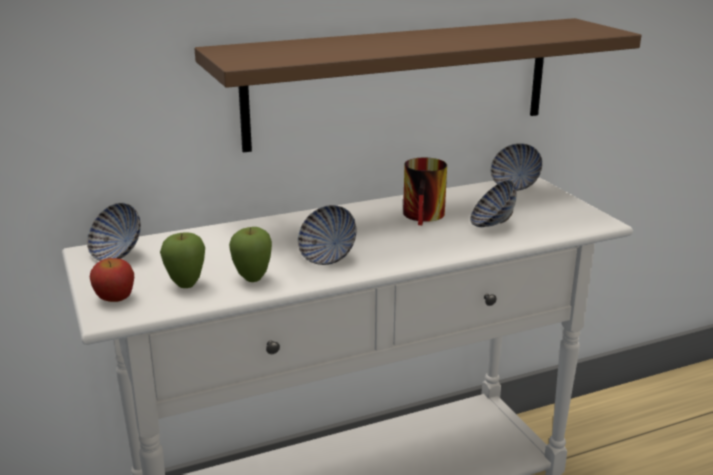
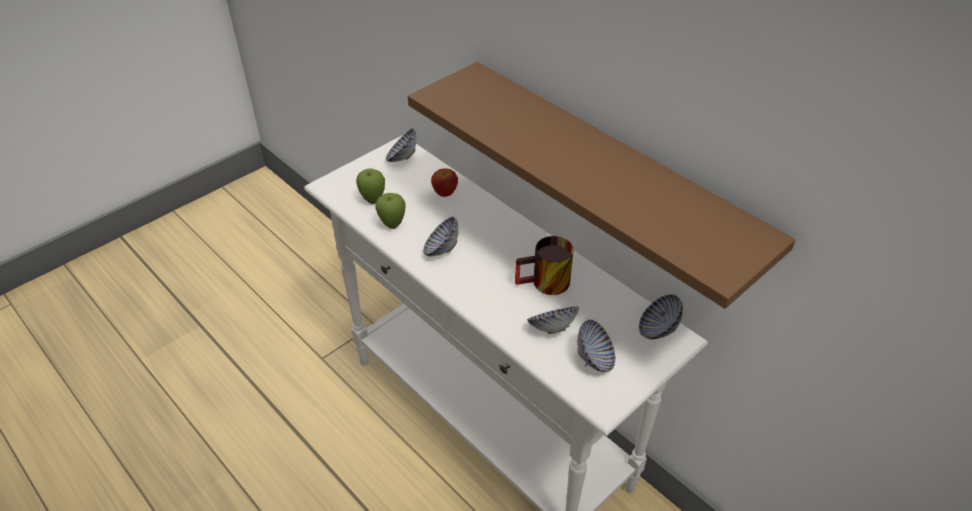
camera: 70 degrees right, 20 degrees up
apple [90,258,134,302] -> apple moved to [431,168,458,197]
none -> bowl [577,319,615,372]

